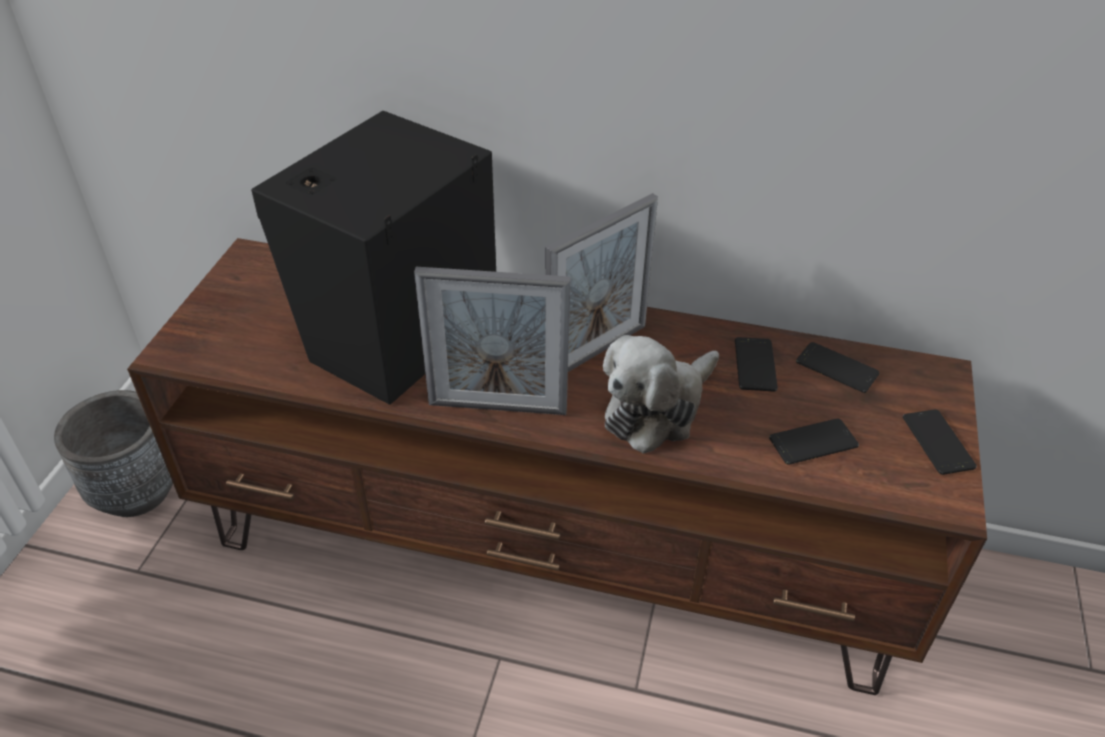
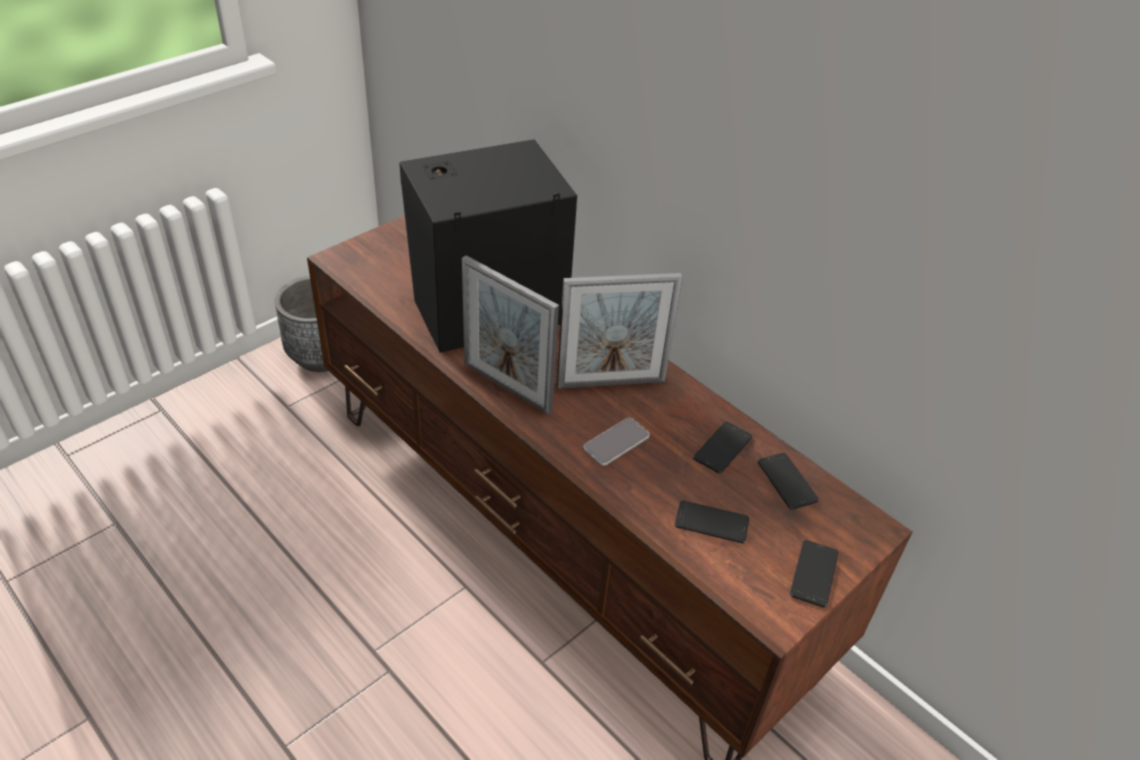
camera: 30 degrees right, 0 degrees up
plush toy [603,335,719,453] -> phone [583,418,650,466]

